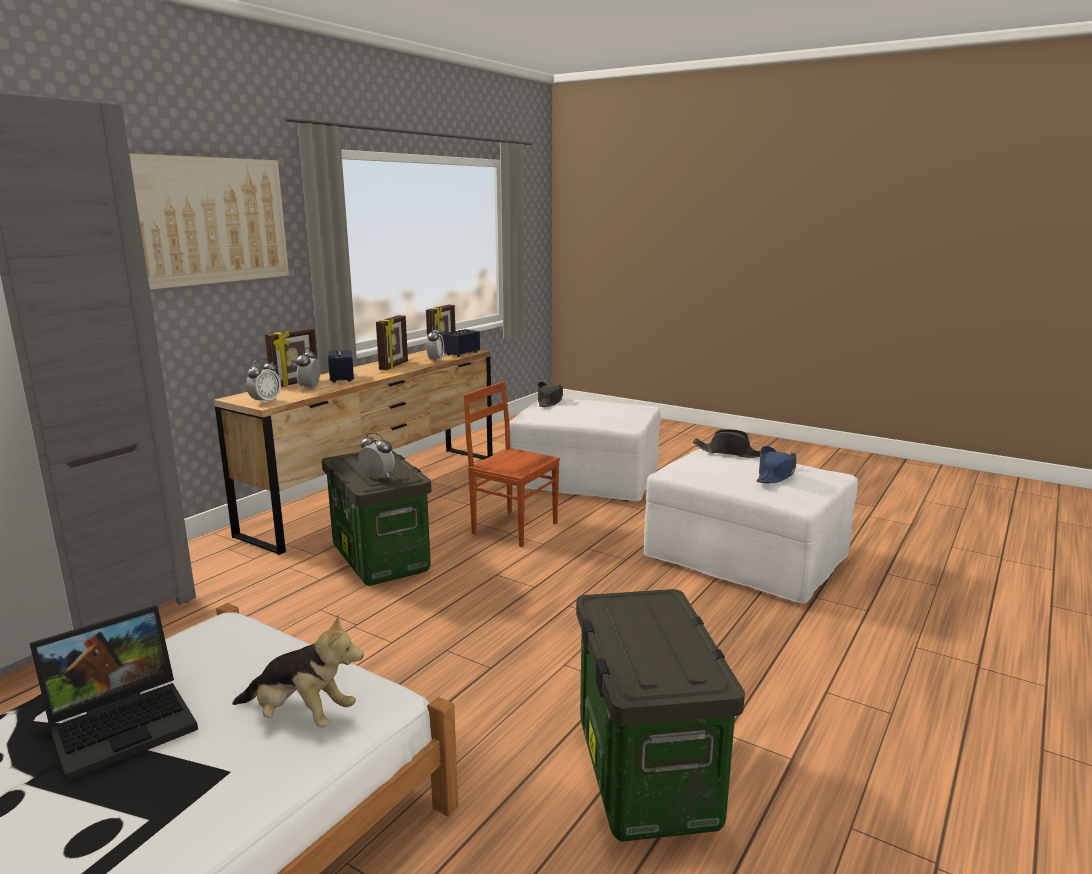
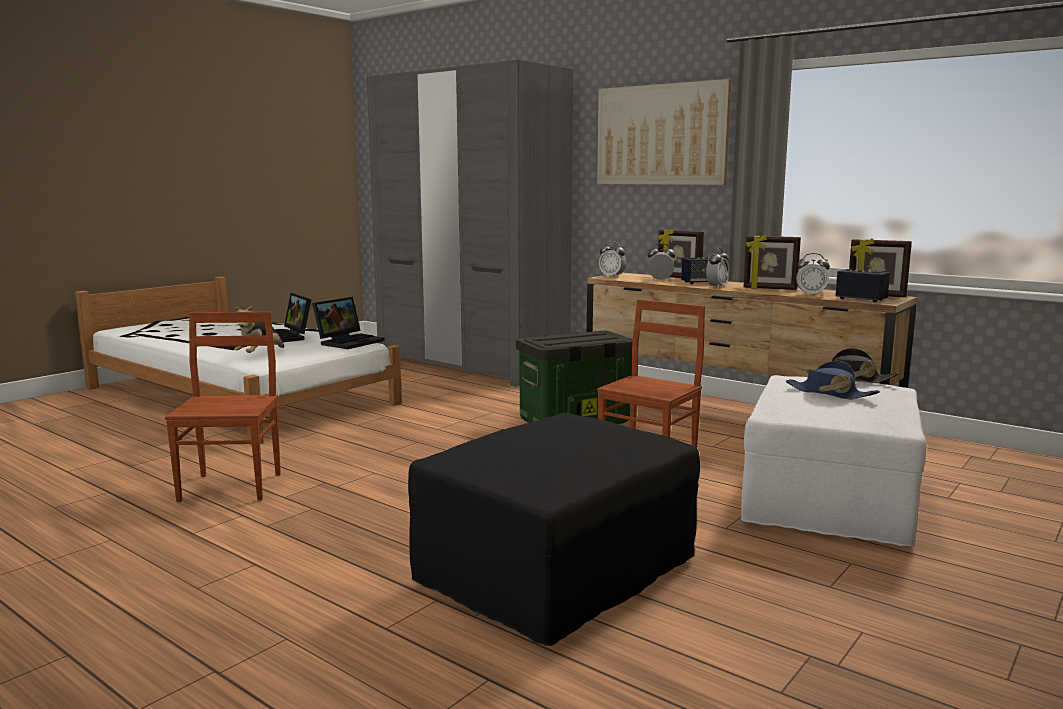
camera: 95 degrees right, 5 degrees down
alarm clock [359,432,394,479] -> alarm clock moved to [706,248,729,289]
storage box [576,589,745,842] -> brown chair [165,312,281,502]
white ottoman [644,449,858,603] -> black ottoman [408,413,700,646]
black hat [693,429,760,458] -> none
blue hat [756,446,797,483] -> blue hat moved to [786,361,880,399]
none -> laptop [312,297,385,349]

